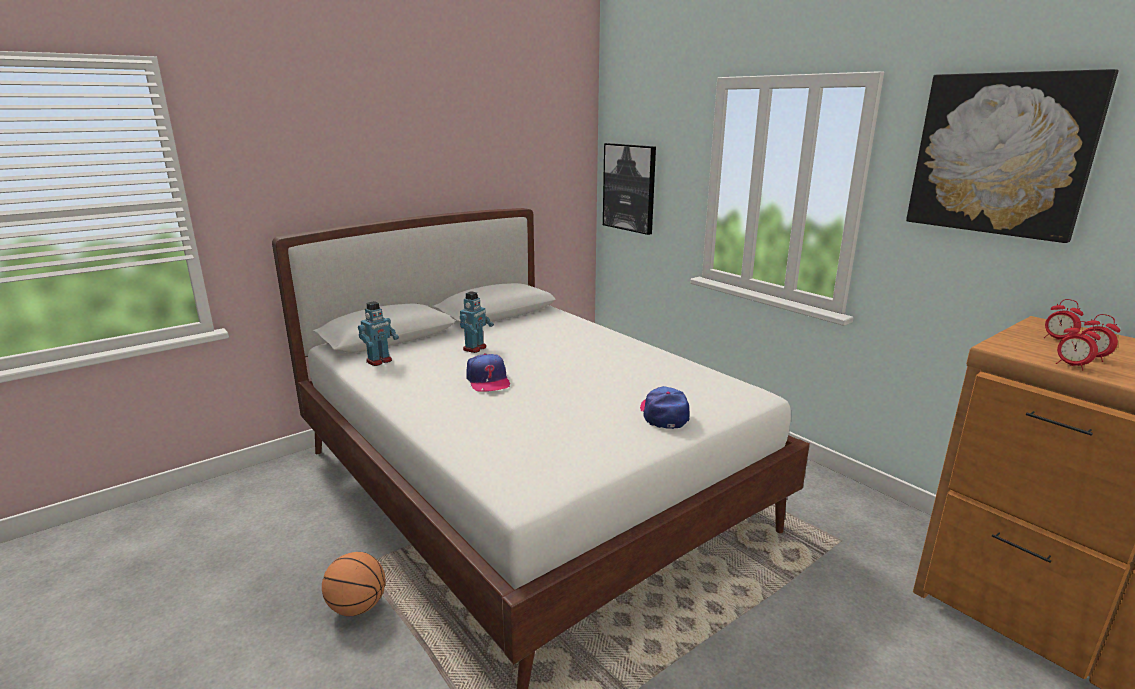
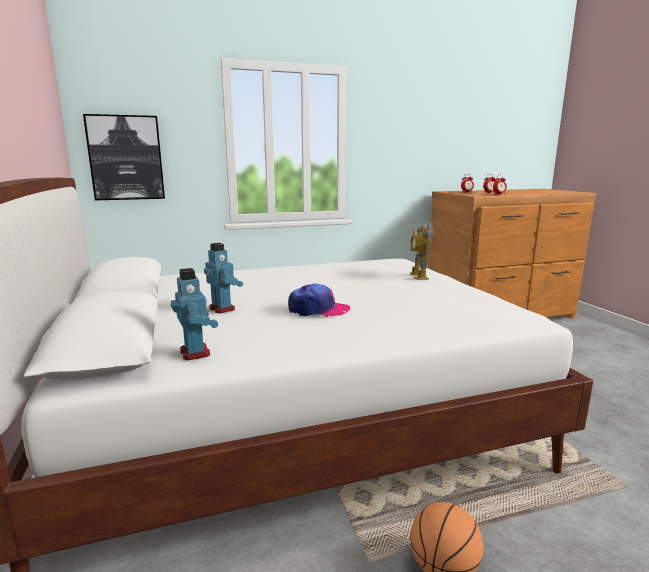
camera: 70 degrees left, 5 degrees down
cap [640,386,690,429] -> toy robot [410,223,433,280]
picture [906,69,1118,243] -> none

